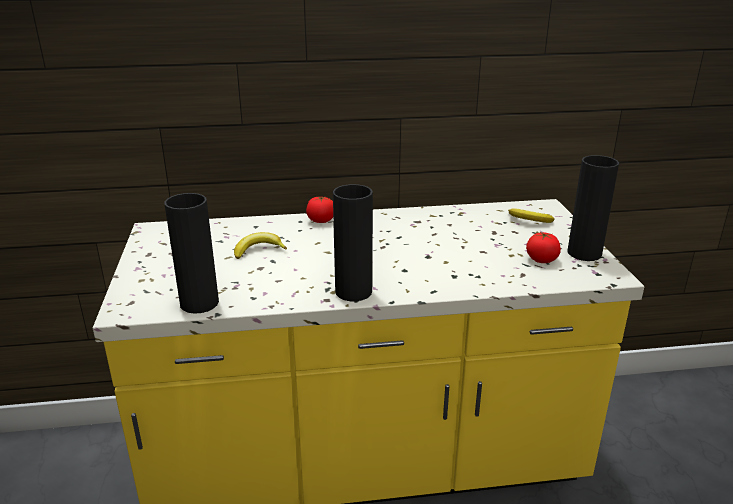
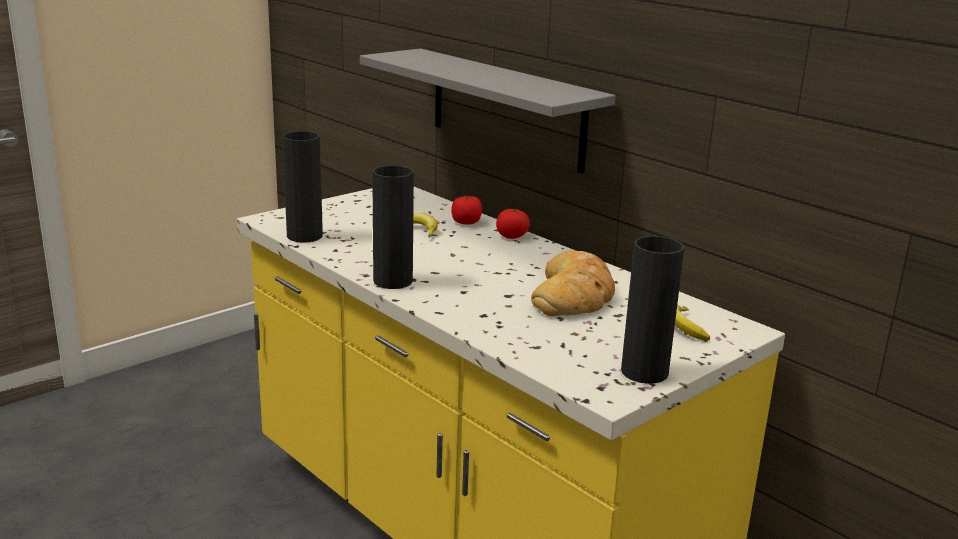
camera: 55 degrees right, 5 degrees down
tomato [526,232,561,263] -> tomato moved to [451,195,482,224]
none -> grey shelf [360,48,616,173]
none -> bread [531,250,615,316]

